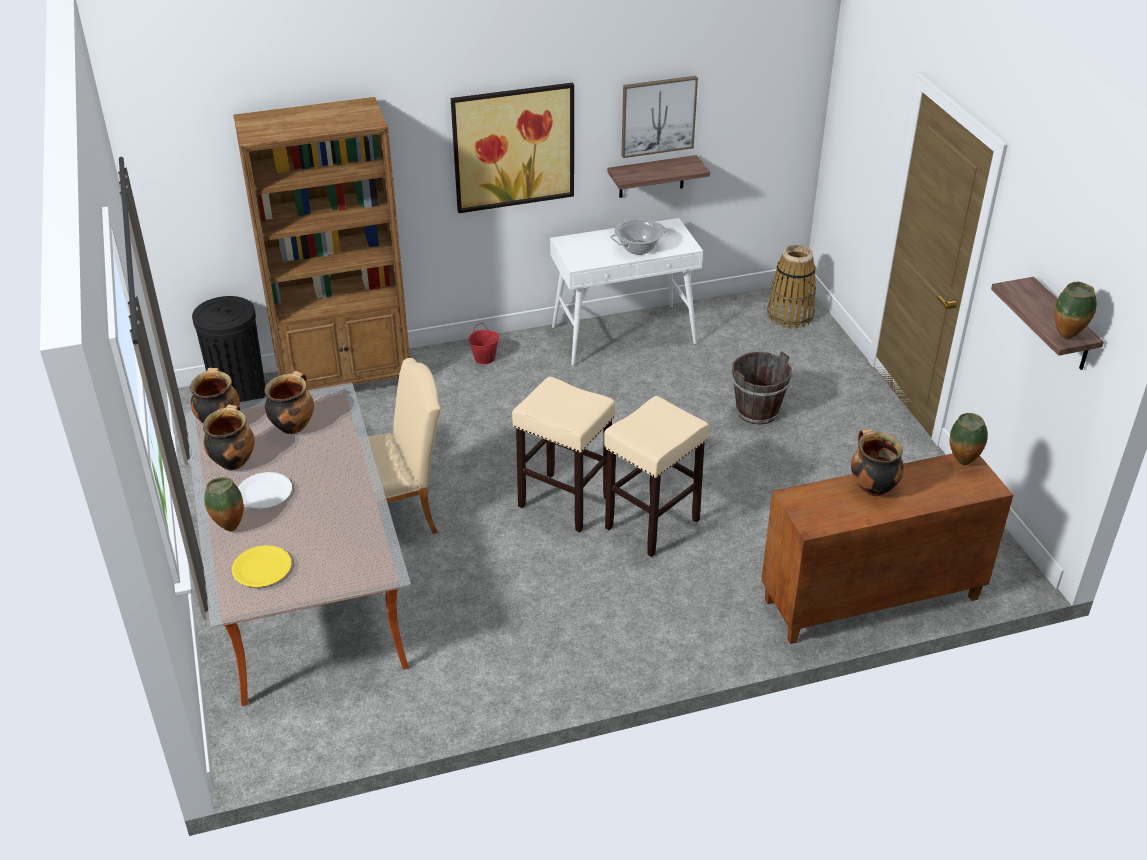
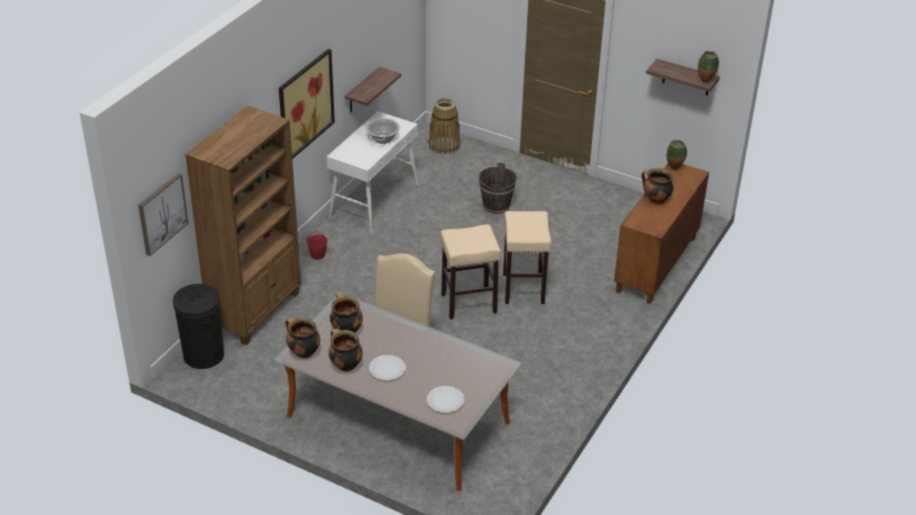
camera: 45 degrees left, 0 degrees up
vase [204,477,244,531] -> none
yellow plate [232,545,292,587] -> white plate [427,386,465,413]
picture [621,76,698,158] -> picture moved to [138,173,189,256]

